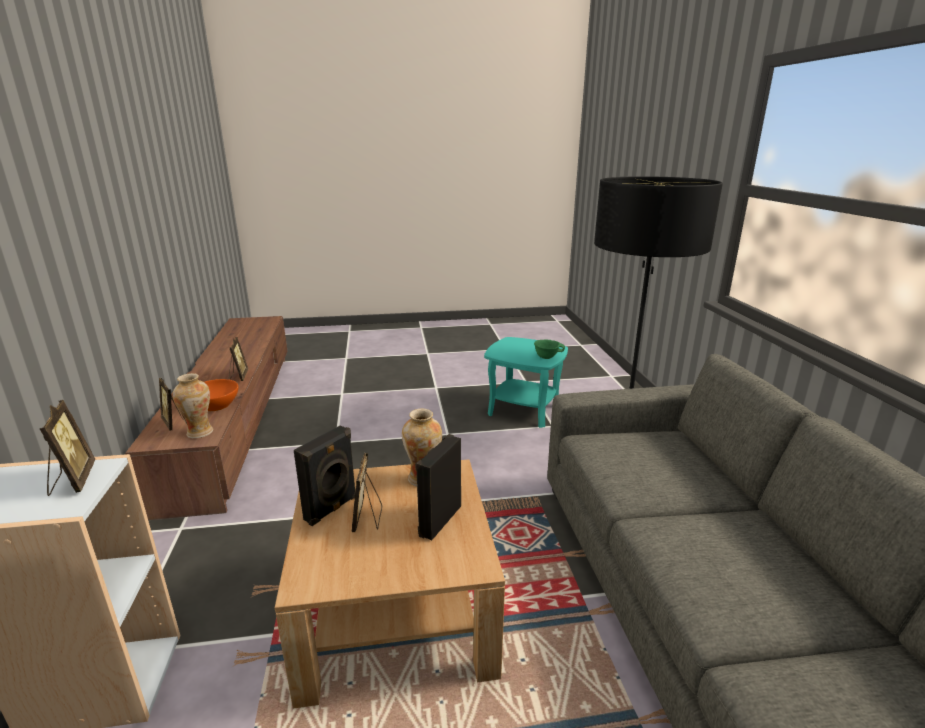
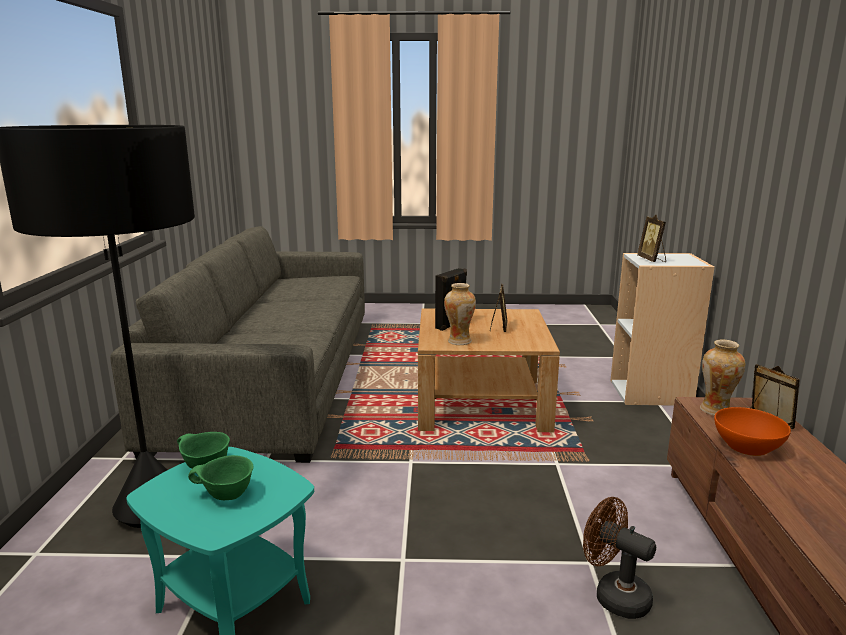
camera: 170 degrees left, 5 degrees down
picture frame [229,337,248,381] -> none
black speaker [294,425,355,526] -> none
none -> green bowl [188,455,253,500]
none -> brown fan [583,497,656,619]

